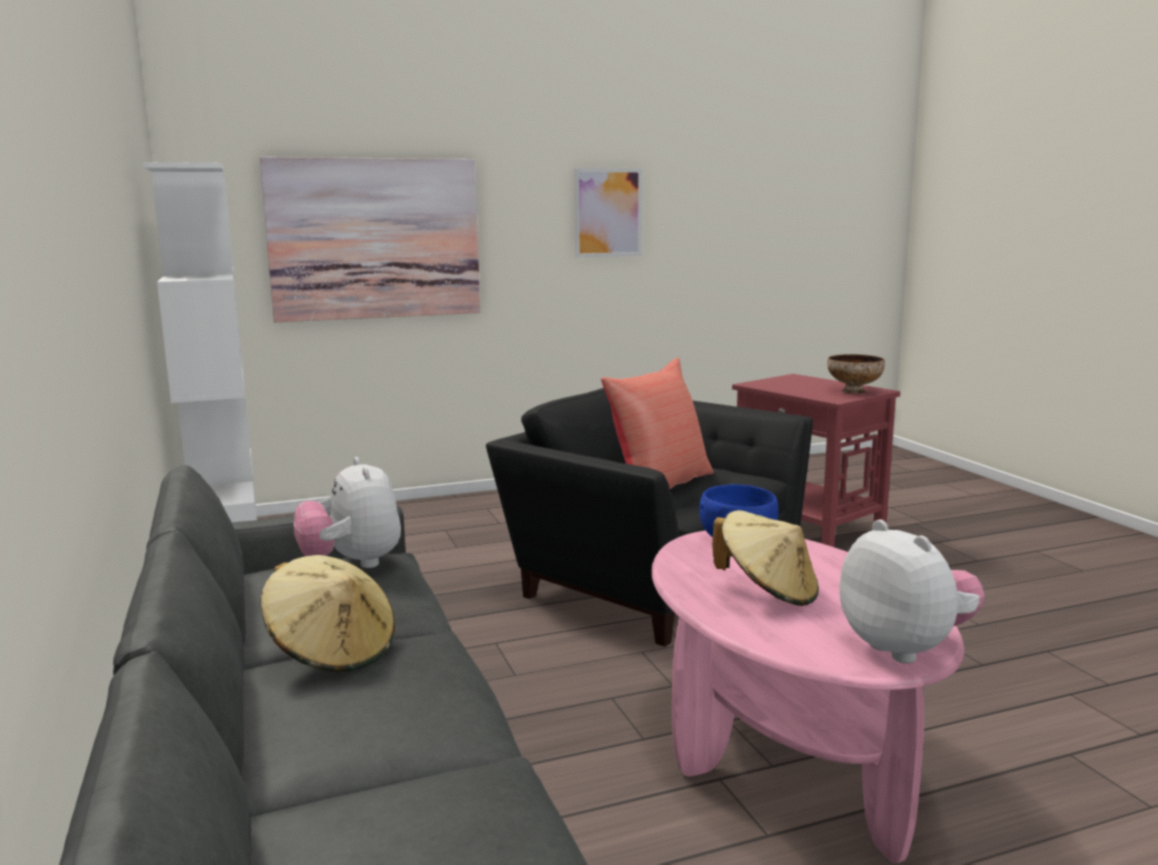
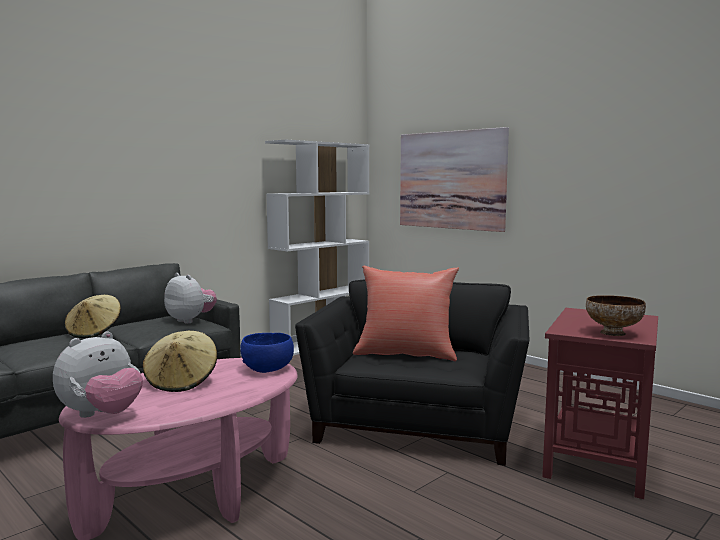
camera: 65 degrees right, 5 degrees down
plush toy [294,457,401,568] -> plush toy turned 90 degrees clockwise [164,273,217,324]
picture [574,168,642,257] -> none

